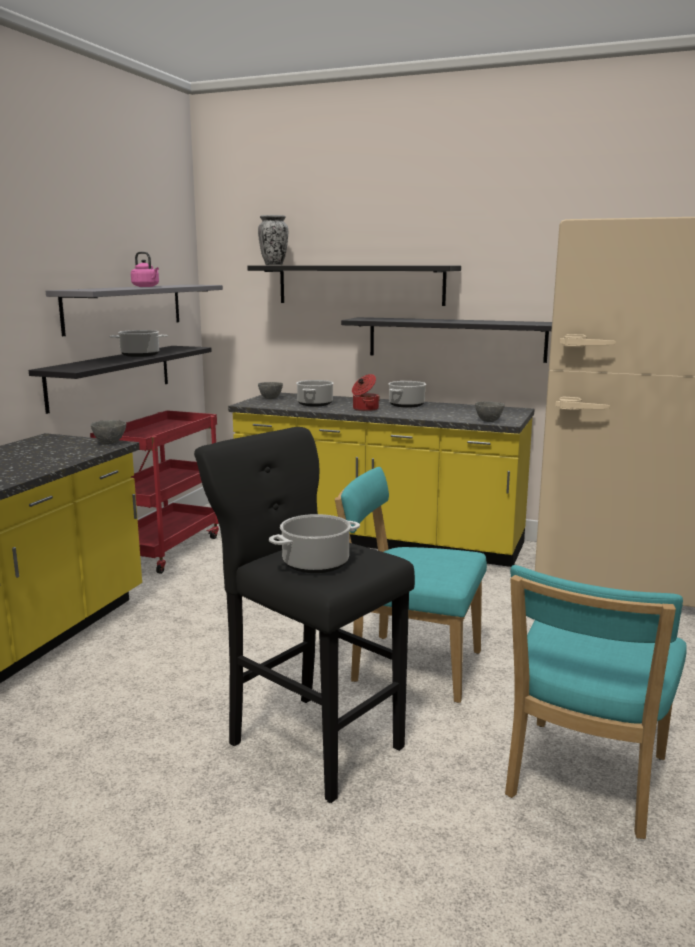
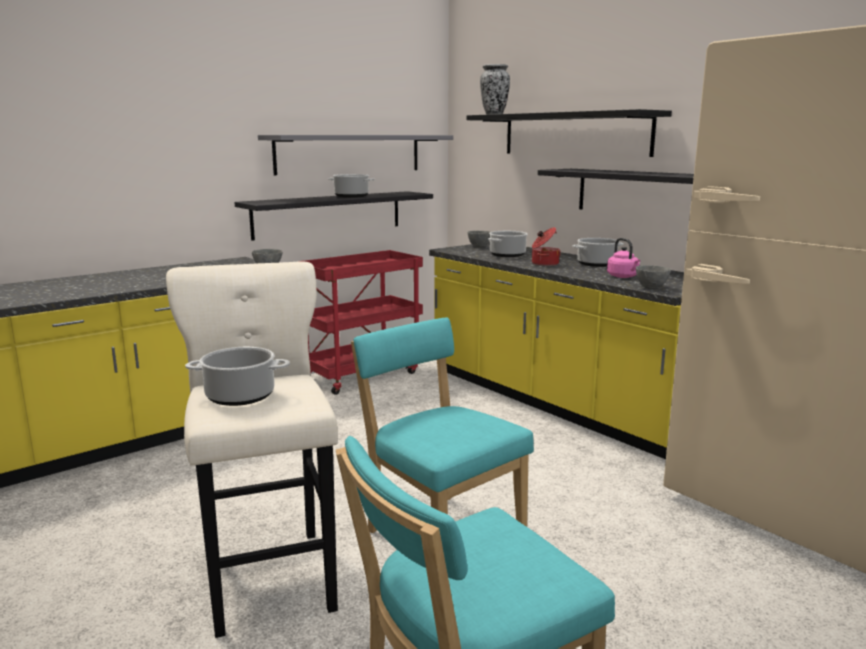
camera: 30 degrees right, 0 degrees up
pink kettle [131,252,159,287] -> pink kettle moved to [607,238,640,278]
black stool [194,427,415,803] -> beige stool [166,261,338,638]

